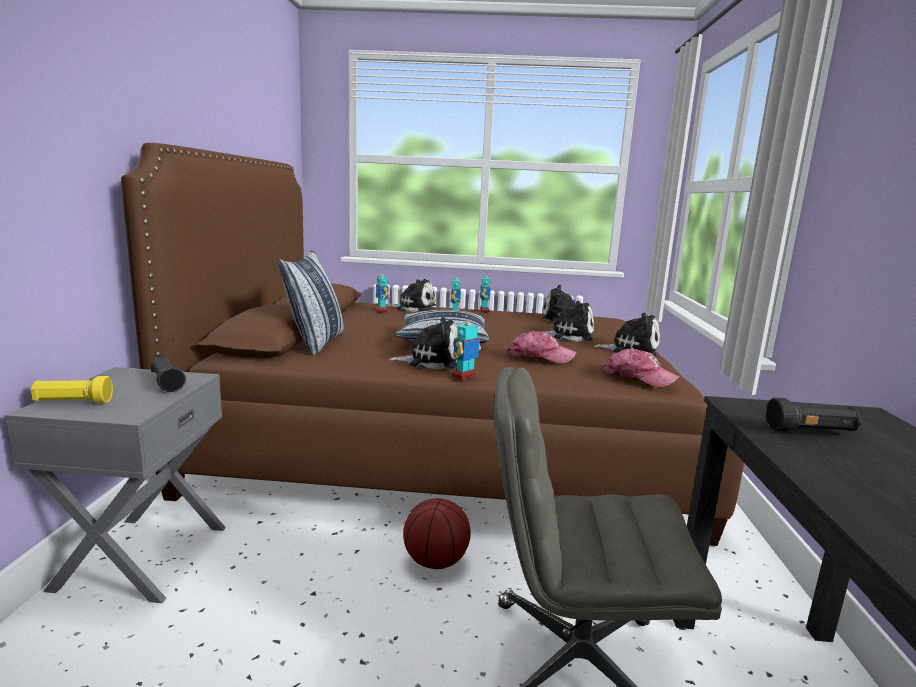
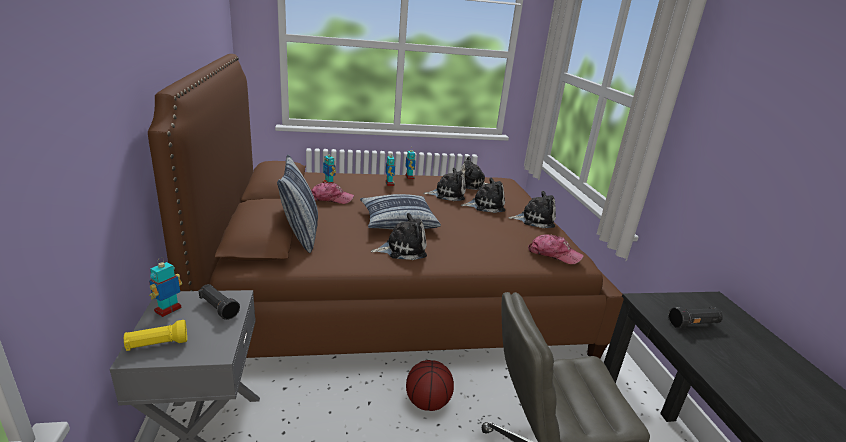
camera: 15 degrees left, 10 degrees up
plush toy [387,279,436,312] -> plush toy moved to [423,168,465,201]
toy robot [452,321,481,380] -> toy robot moved to [149,258,182,317]
cap [507,331,576,363] -> cap moved to [311,182,354,204]

